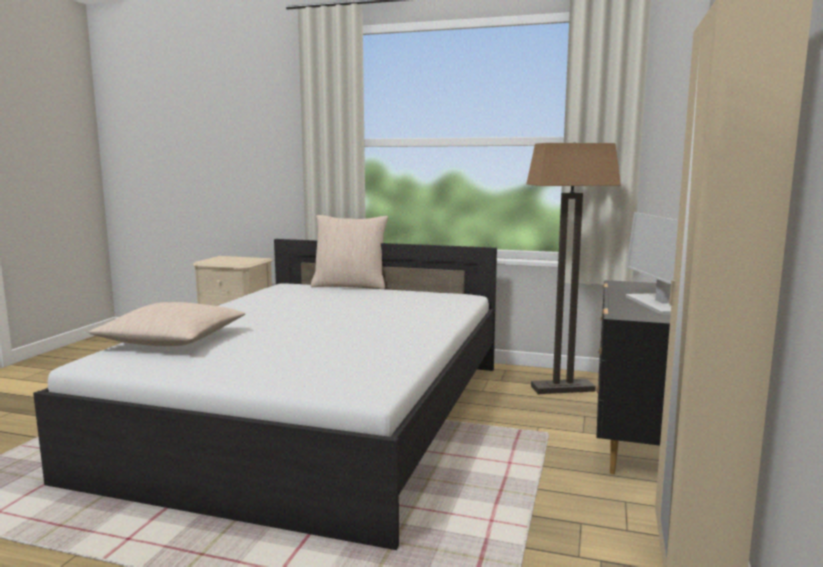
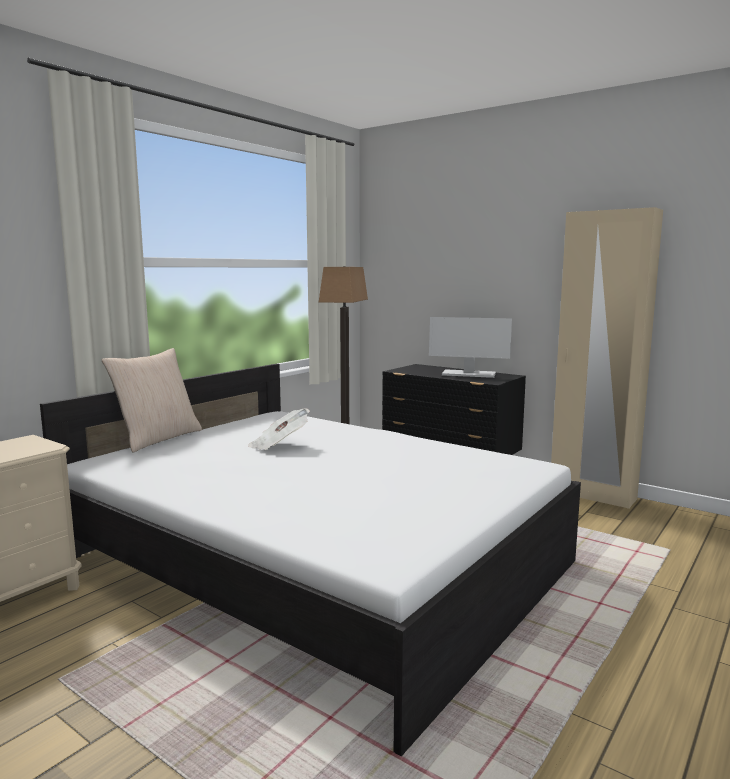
camera: 70 degrees left, 0 degrees up
beige pillow [88,302,245,346] -> none
none -> newspaper [248,408,310,450]

